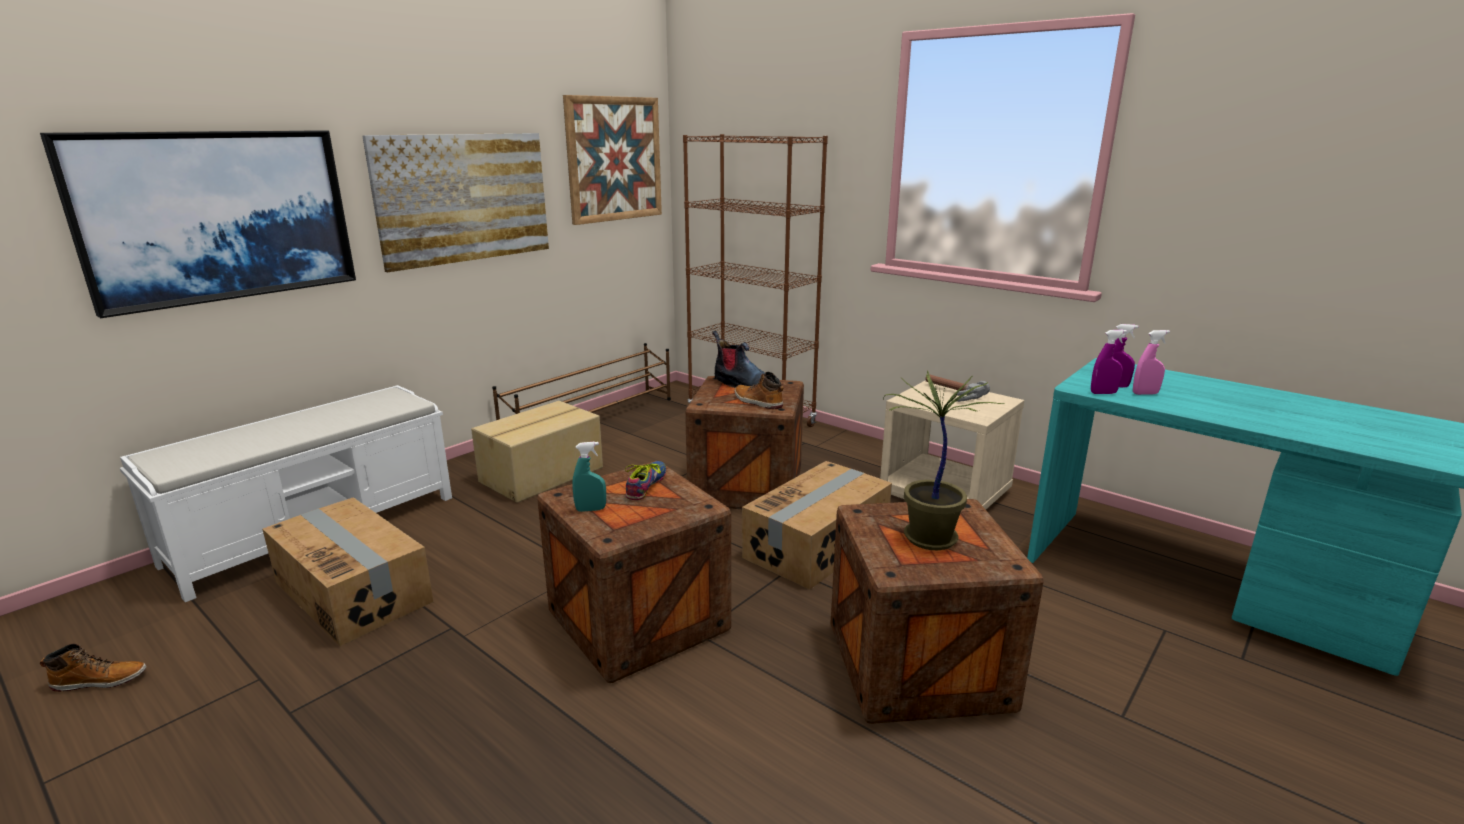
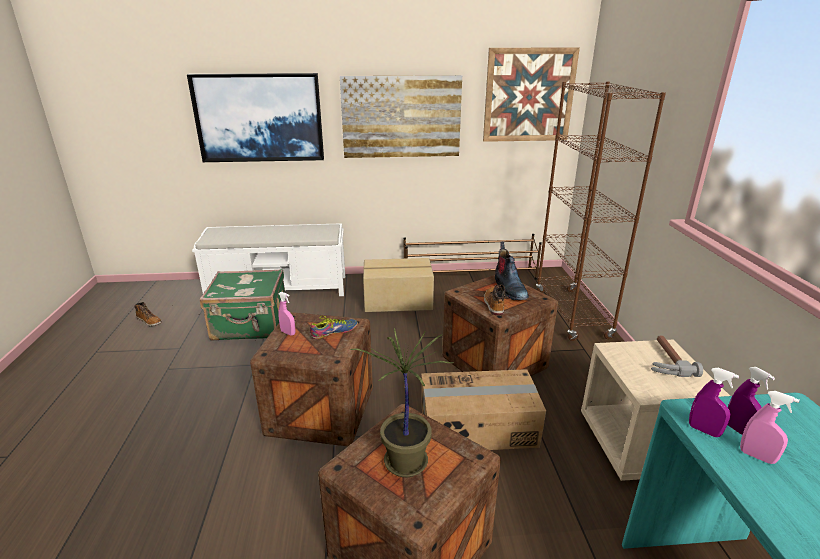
camera: 45 degrees right, 5 degrees up
cardboard box [262,497,433,646] -> green suitcase [200,269,287,341]
turquoise spray bottle [572,442,606,512] -> pink spray bottle [278,292,295,336]

